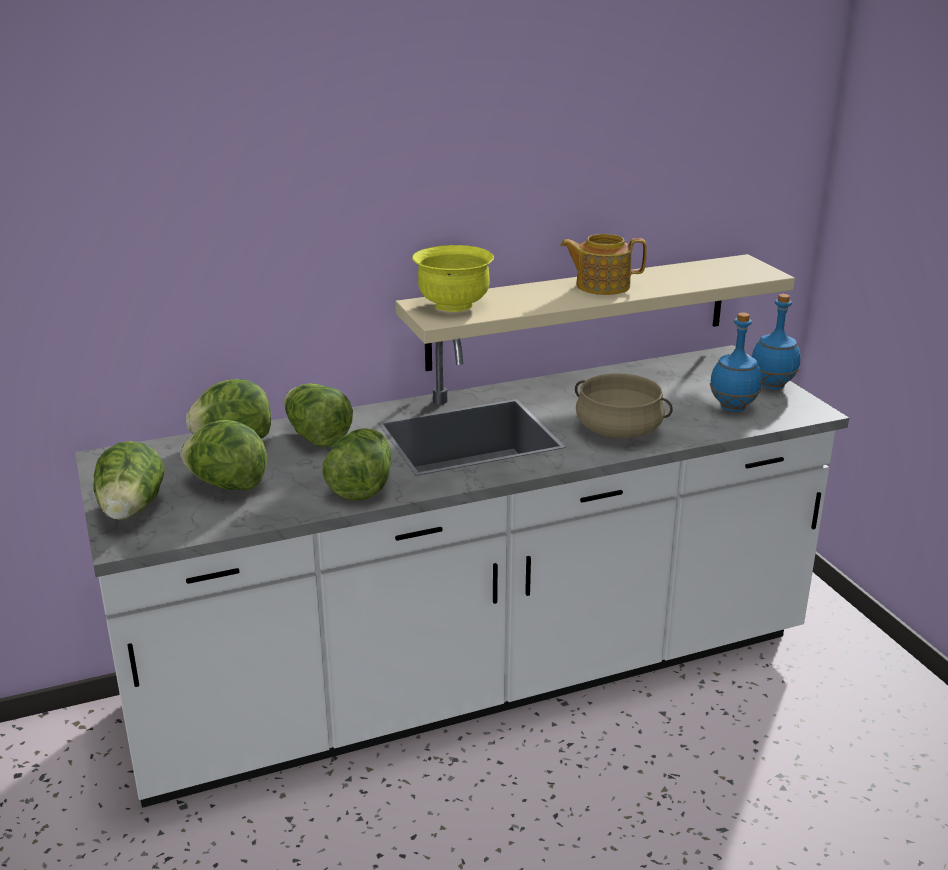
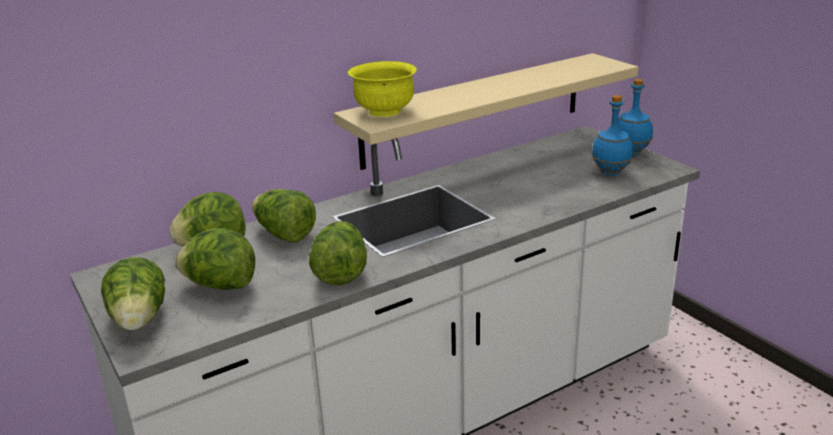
camera: 10 degrees left, 0 degrees up
teapot [560,234,647,295] -> none
beige cooking pot [575,373,673,439] -> none

